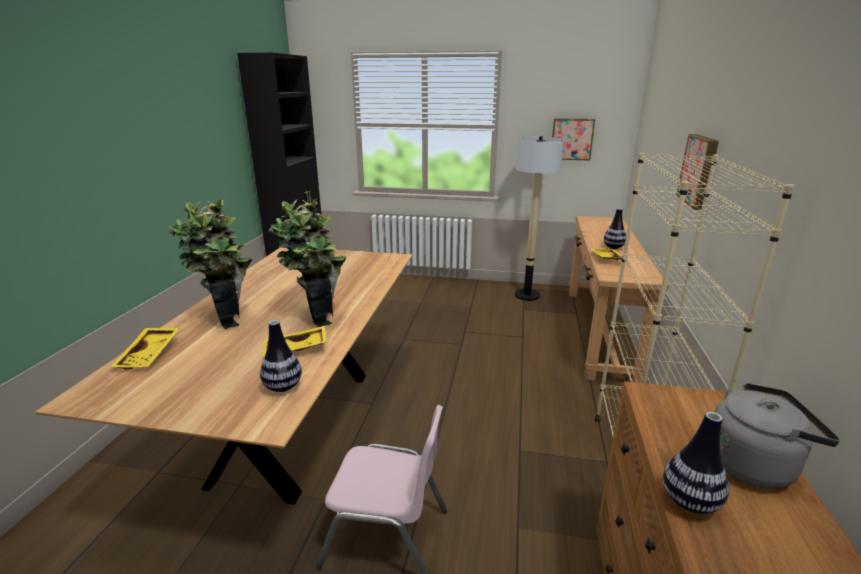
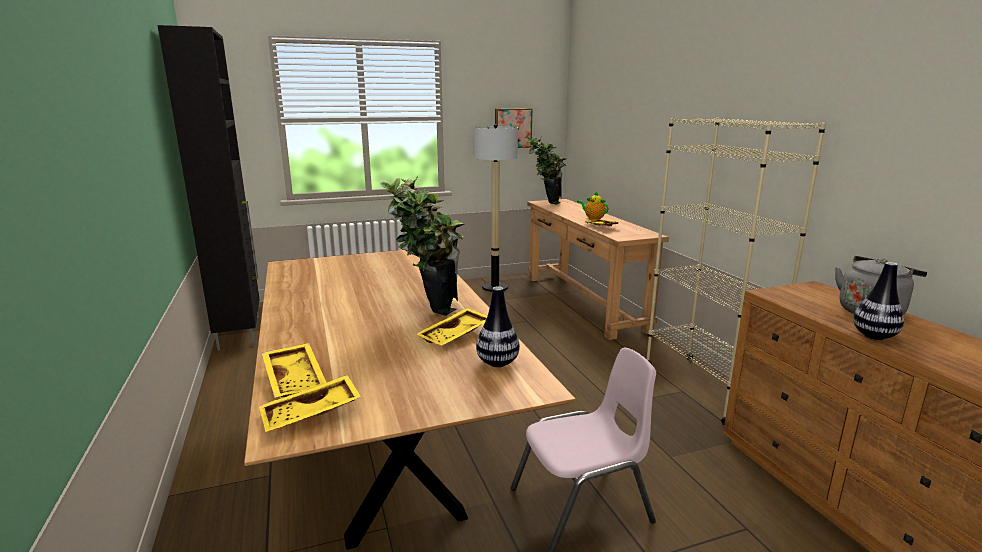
camera: 30 degrees left, 5 degrees down
potted plant [169,200,253,329] -> potted plant moved to [526,137,566,205]
vase [604,208,626,249] -> teapot [577,191,608,220]
picture [676,134,719,210] -> none
none -> yellow tray [259,375,361,432]

